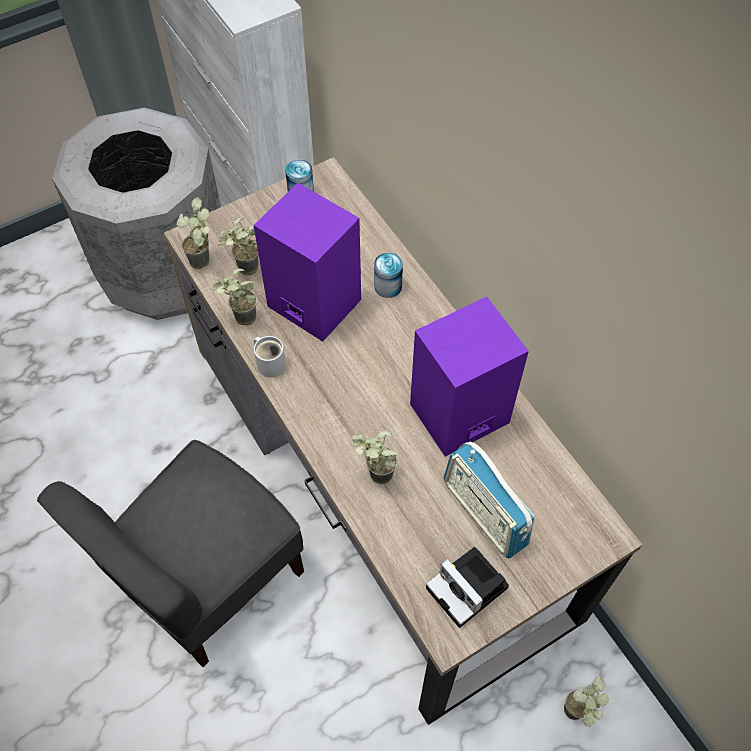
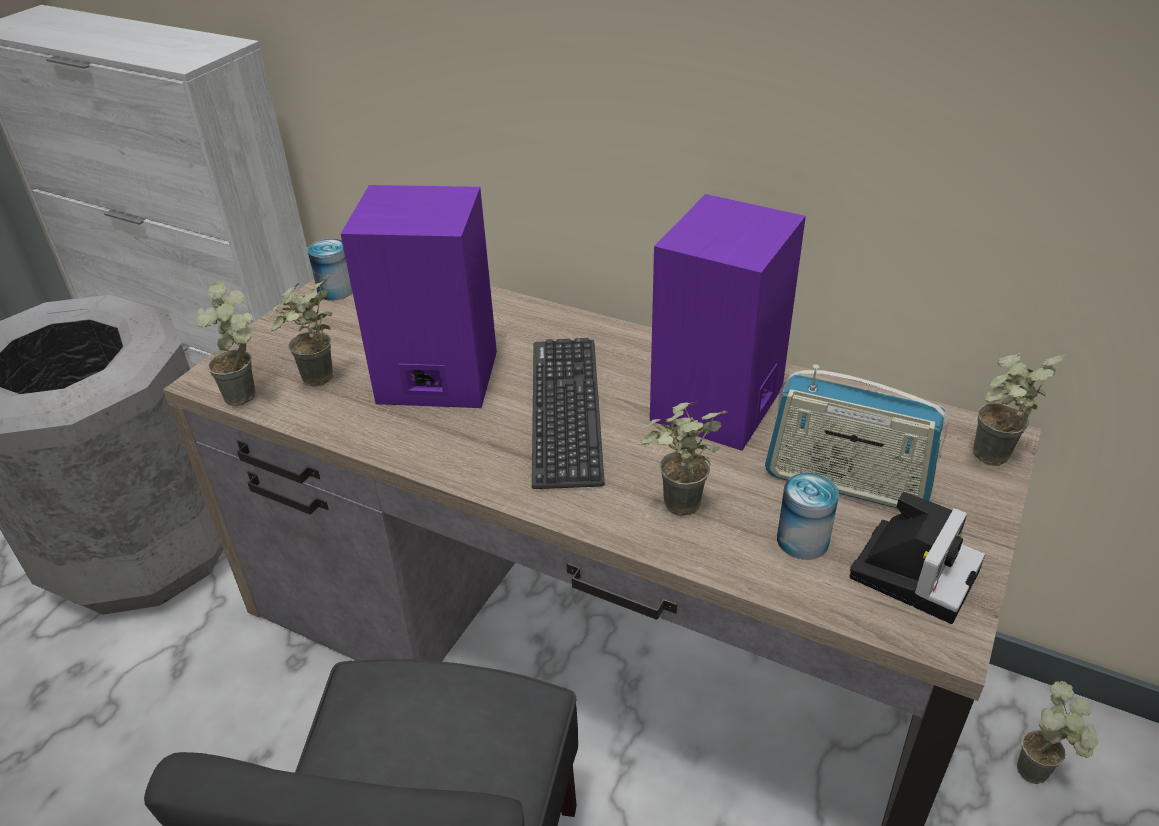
camera: 30 degrees left, 20 degrees down
potted plant [210,268,257,326] -> potted plant moved to [973,353,1065,466]
white mug [254,336,286,378] -> none
can [374,253,403,298] -> can moved to [777,473,839,560]
camera [426,547,509,628] -> camera turned 75 degrees counterclockwise [849,491,985,624]
none -> keyboard [532,338,605,489]

